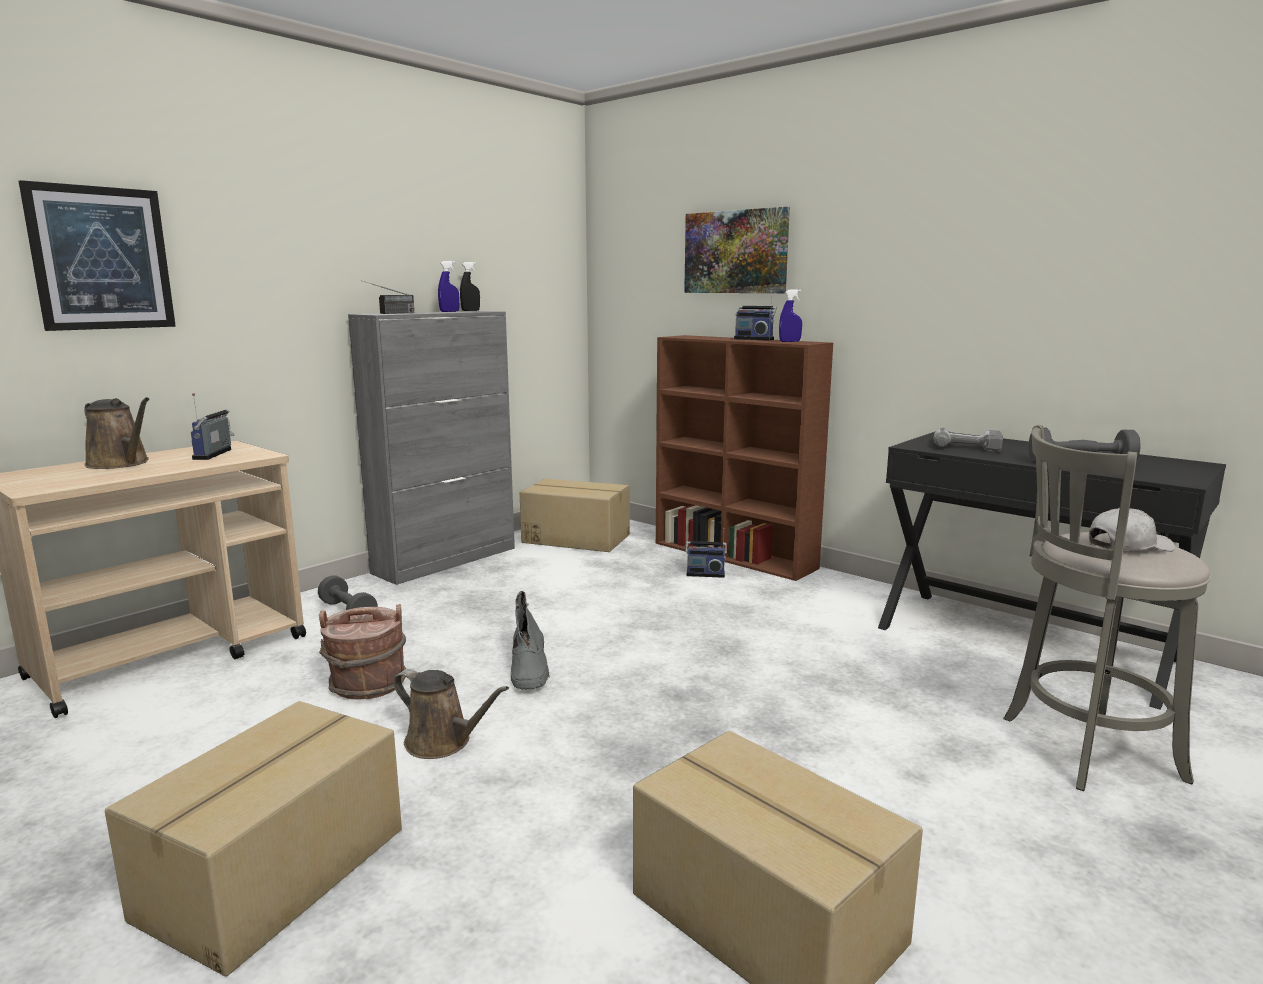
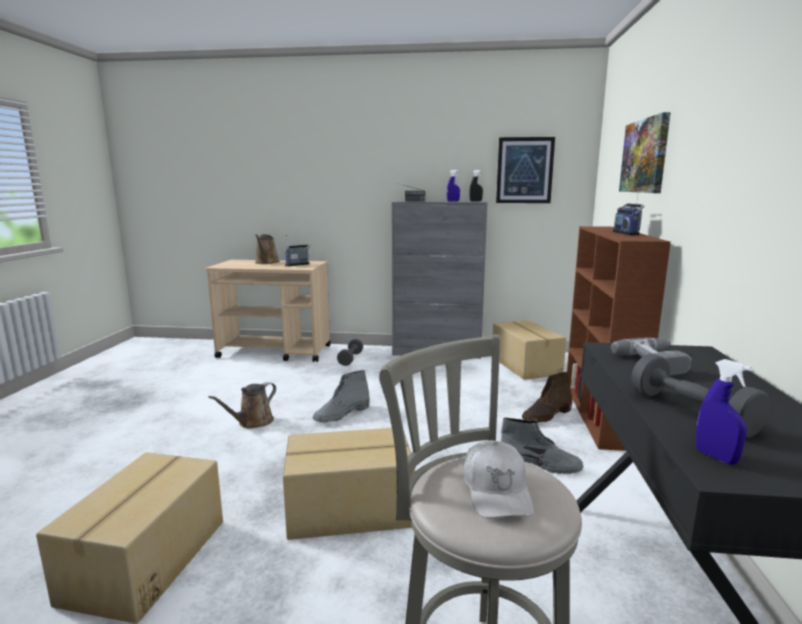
camera: 55 degrees right, 0 degrees up
picture [19,180,176,331] -> picture moved to [496,137,555,203]
cardboard box [105,701,402,976] -> cardboard box moved to [283,428,415,540]
brown bucket [319,604,406,700] -> none
brown watering can [393,669,509,759] -> brown watering can turned 45 degrees clockwise [208,382,276,429]
radio [686,528,727,578] -> brown boot [522,372,572,423]
blue spray bottle [779,289,802,342] -> blue spray bottle moved to [696,359,752,465]
white cap [1089,508,1175,552] -> white cap turned 45 degrees clockwise [463,440,534,518]
none -> grey boot [501,418,583,474]

